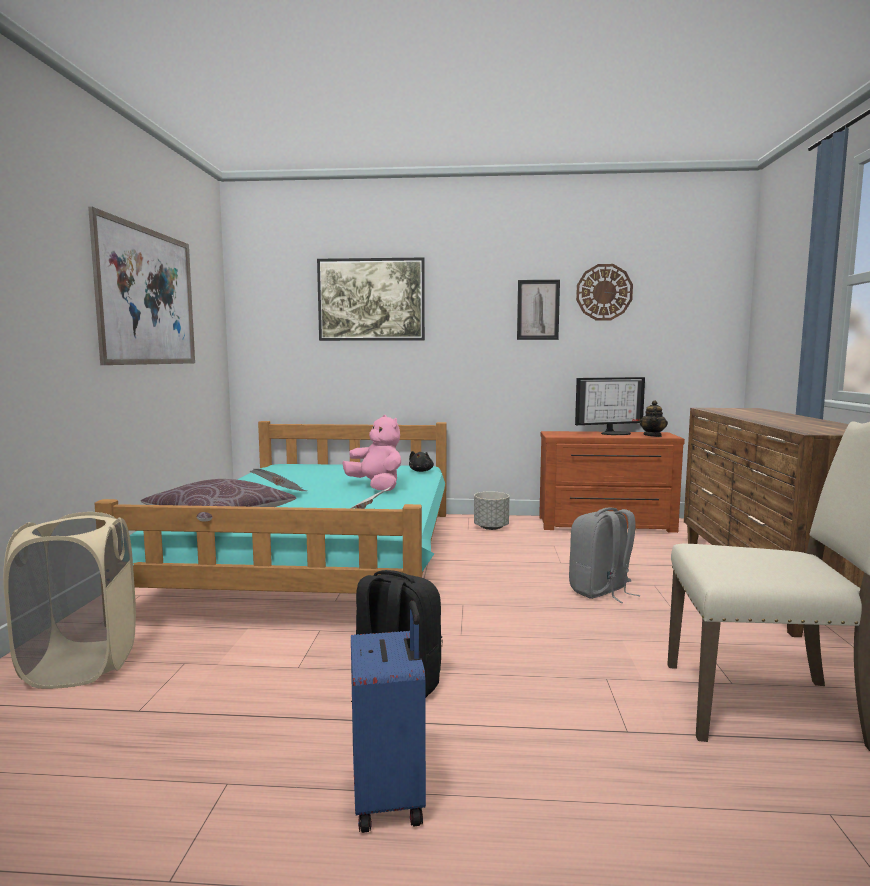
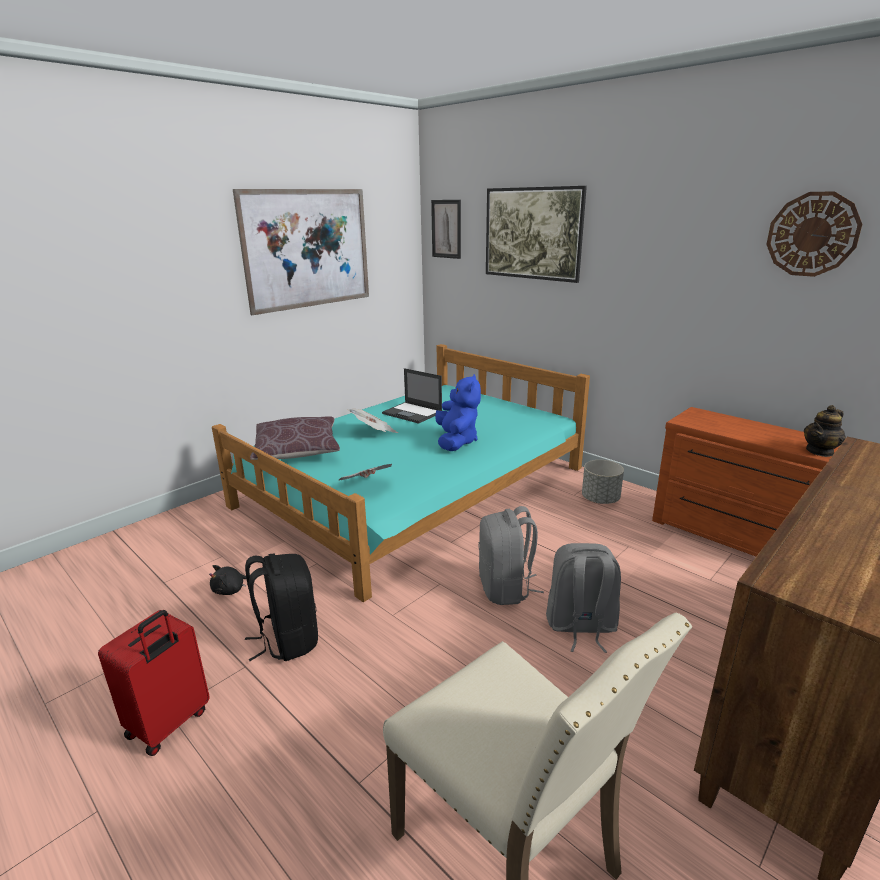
camera: 40 degrees right, 15 degrees up
beige laundry basket [3,512,136,689] -> none
pink plush toy [342,415,401,491] -> blue plush toy [435,374,481,451]
blue suitcase [351,601,426,833] -> red suitcase [98,610,210,756]
black plush toy [409,451,434,472] -> black plush toy moved to [209,565,251,595]
picture [517,280,560,340] -> picture moved to [431,200,461,259]
monitor [575,377,645,435] -> none
none -> laptop [382,368,442,424]
none -> grey backpack [478,506,544,605]

